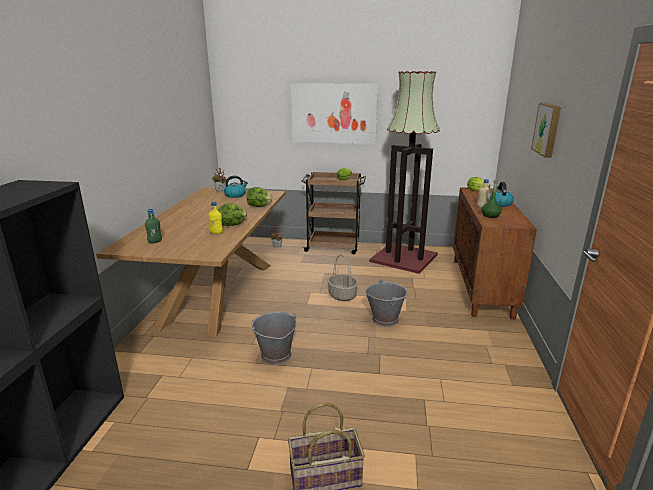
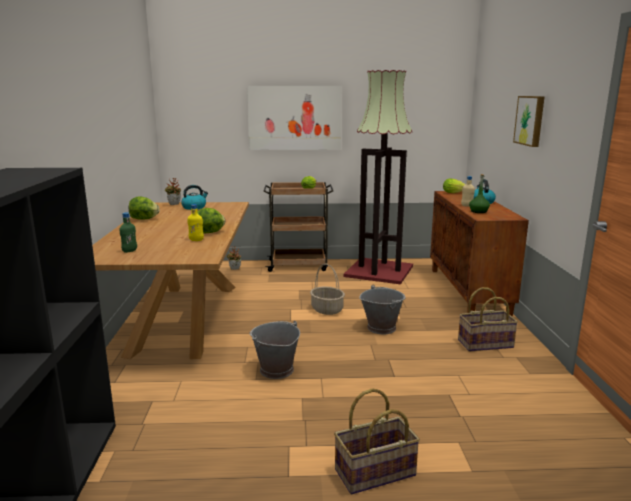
camera: 10 degrees left, 5 degrees down
lettuce [247,187,273,207] -> lettuce moved to [129,196,160,220]
none -> basket [458,287,518,352]

